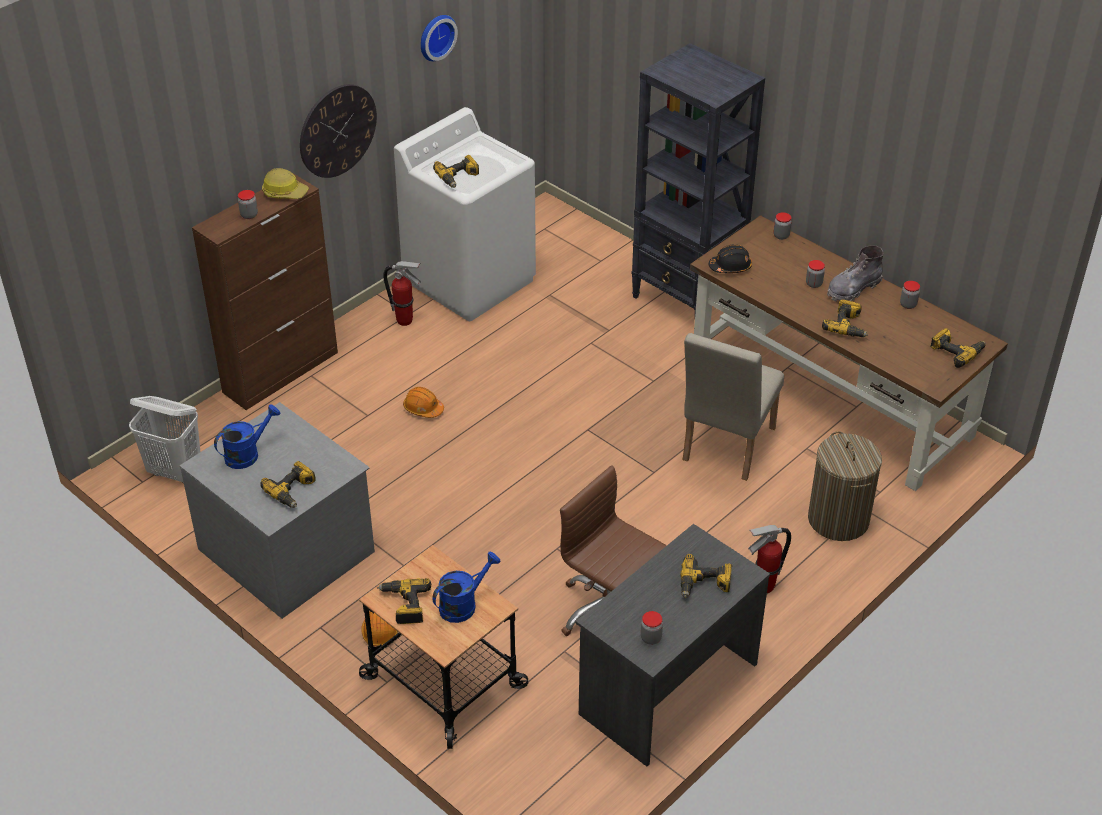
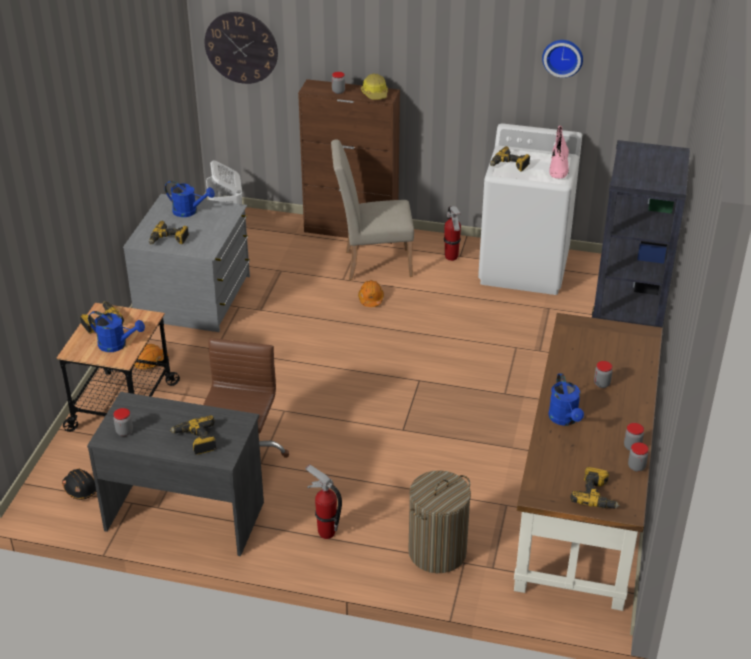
camera: 60 degrees right, 5 degrees down
wall clock [300,84,377,178] -> wall clock moved to [205,12,278,84]
beige chair [682,333,784,481] -> beige chair moved to [331,140,414,280]
black hard hat [709,244,752,273] -> black hard hat moved to [62,469,96,500]
jar [774,212,792,240] -> jar moved to [628,442,649,472]
power drill [822,299,868,337] -> blue watering can [548,373,584,426]
grey boot [827,245,884,302] -> none
none -> pink boot [549,126,569,179]

